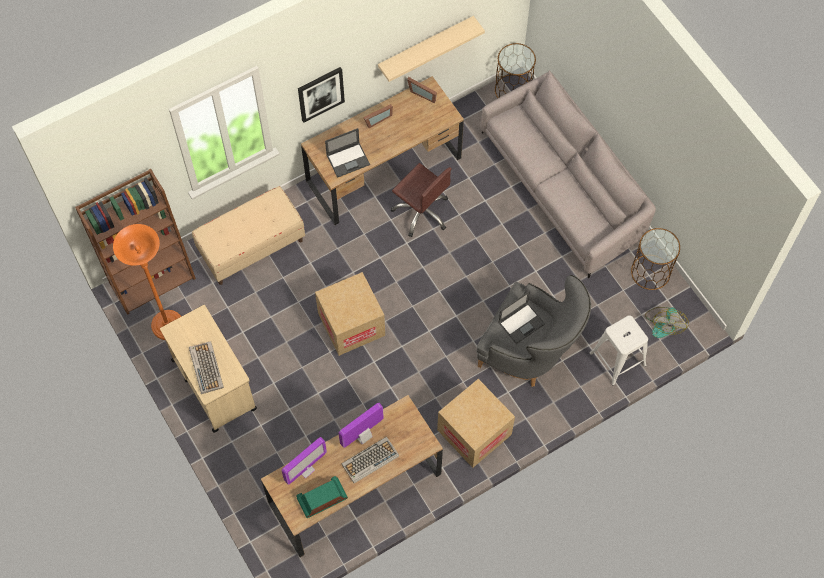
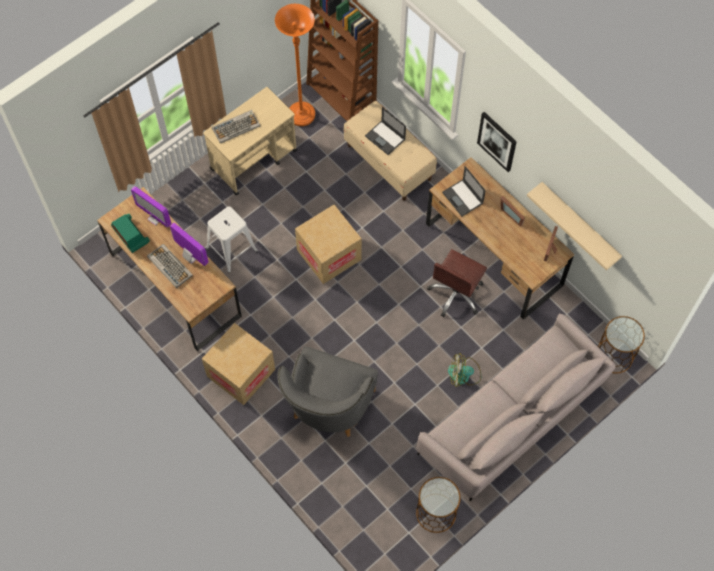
camera: 80 degrees right, 0 degrees up
laptop [498,291,545,344] -> laptop moved to [365,107,406,155]
white stool [589,315,648,386] -> white stool moved to [206,206,258,273]
fan [645,307,689,338] -> fan moved to [448,353,481,387]

